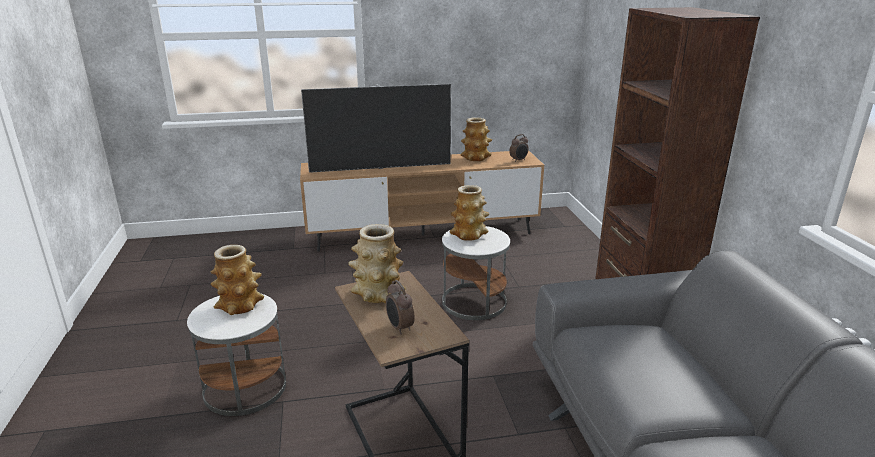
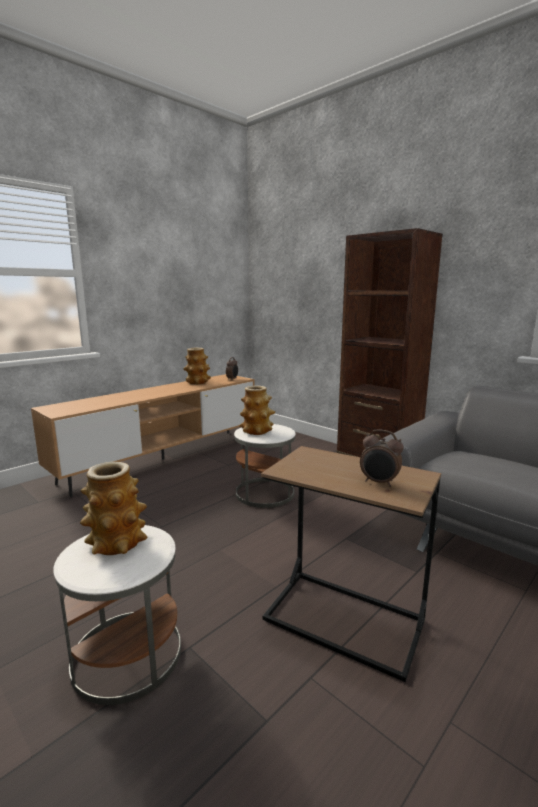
camera: 35 degrees left, 10 degrees down
television [301,84,451,173] -> none
vase [348,224,406,303] -> none

